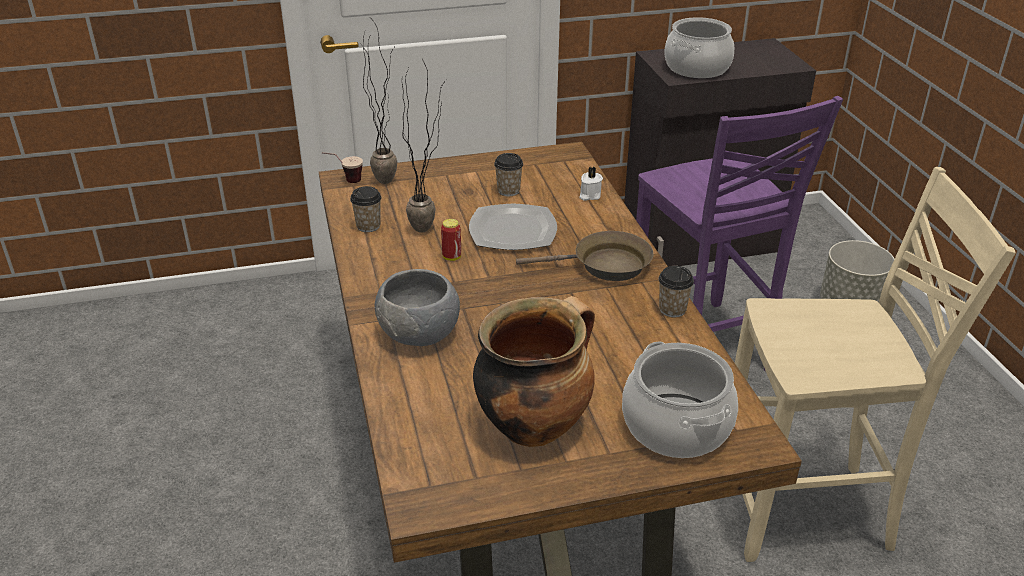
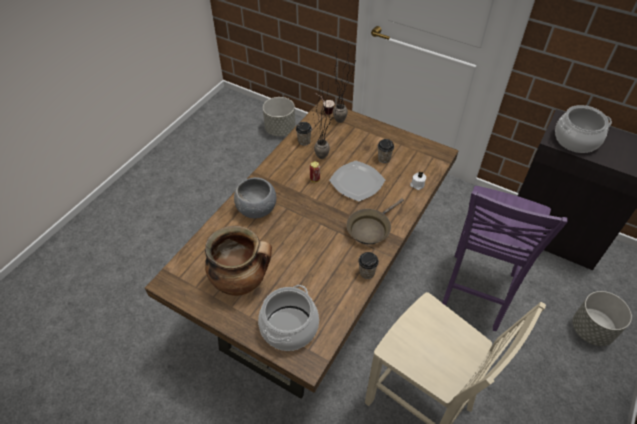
camera: 45 degrees right, 15 degrees up
brown frying pan [516,231,654,281] -> brown frying pan turned 90 degrees clockwise [347,198,404,244]
none -> grey planter [263,97,295,136]

